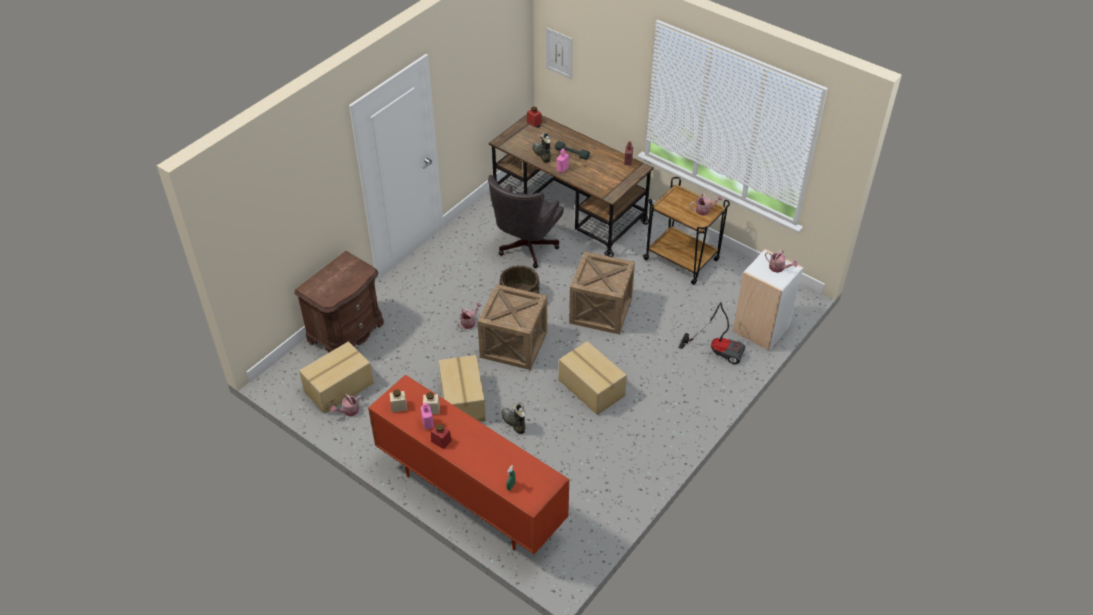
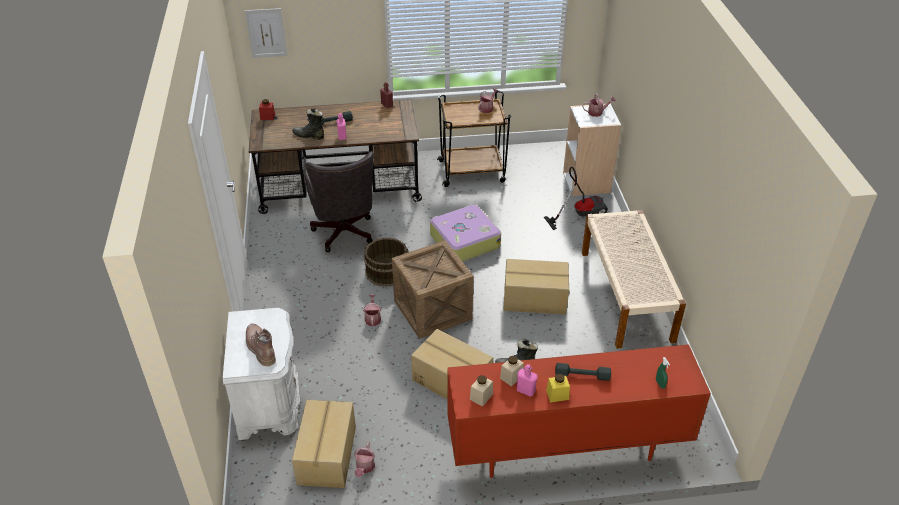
camera: 45 degrees left, 5 degrees down
brown nightstand [294,251,384,353] -> white nightstand [223,308,300,440]
red jar [431,424,452,449] -> yellow jar [546,374,570,403]
crate [569,251,635,335] -> suitcase [430,205,501,262]
none -> brown boot [246,323,276,367]
none -> grey dumbbell [555,363,611,381]
none -> beige bench [582,210,686,349]

